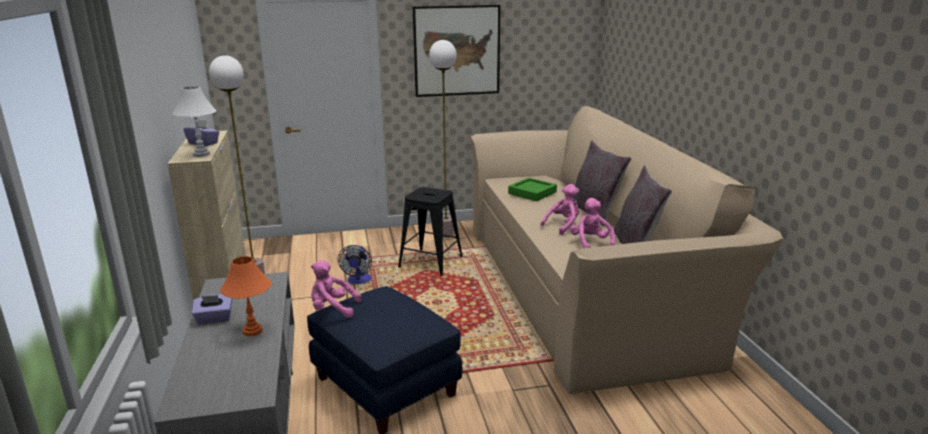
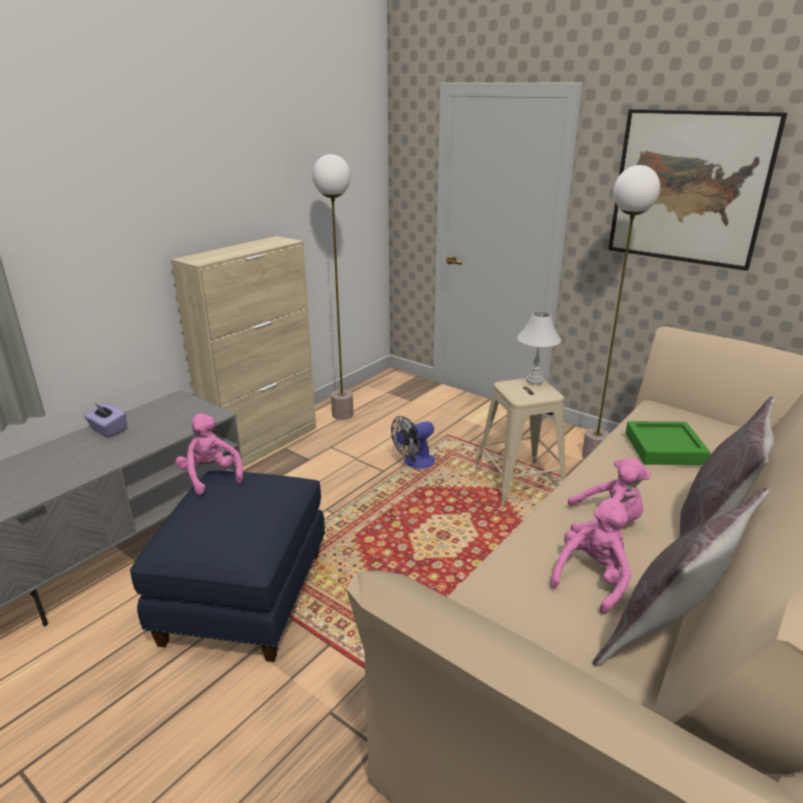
camera: 50 degrees right, 5 degrees up
white table lamp [172,86,217,157] -> white table lamp moved to [517,312,561,385]
purple tissue box [183,119,219,146] -> none
orange table lamp [220,256,271,336] -> none
black stool [398,187,463,276] -> beige stool [475,378,566,506]

